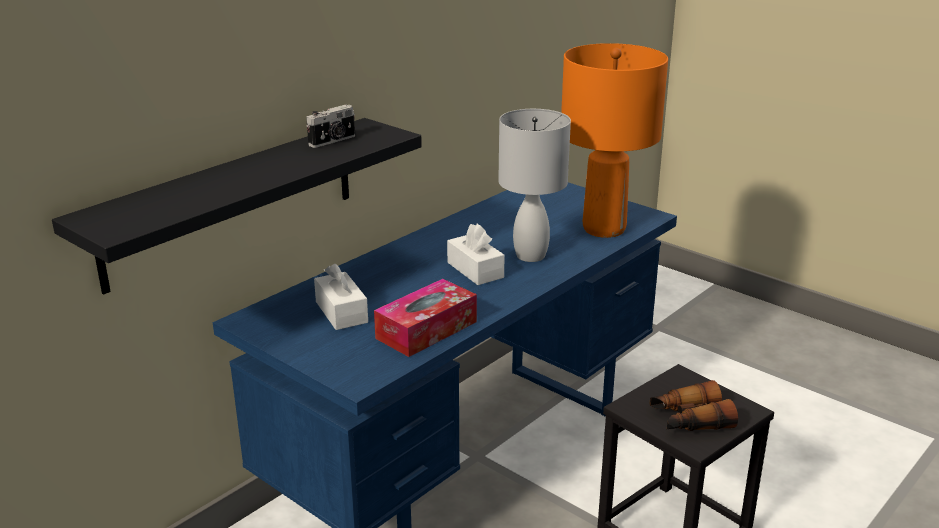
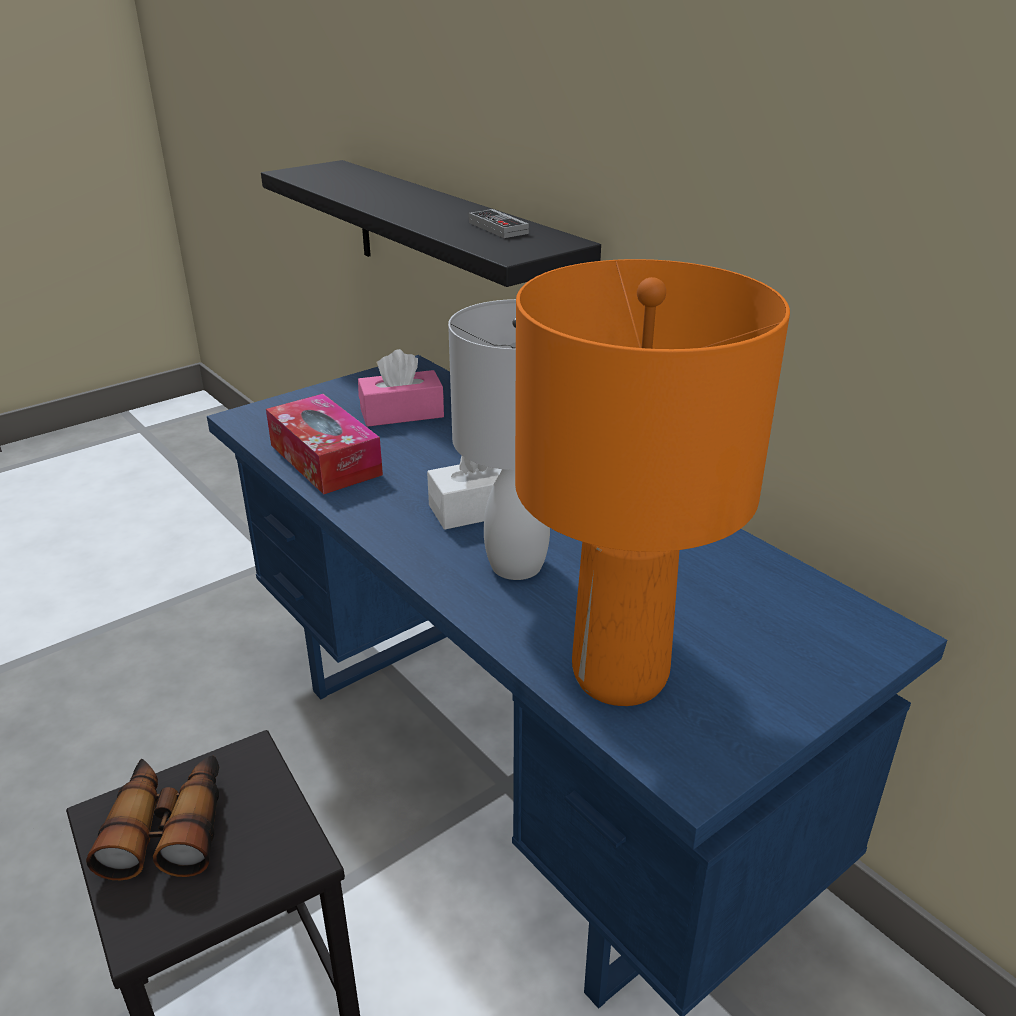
camera: 100 degrees right, 5 degrees up
camera [306,105,355,148] -> game controller [469,209,529,238]
white tissue box [314,264,368,330] -> pink tissue box [358,349,444,427]

